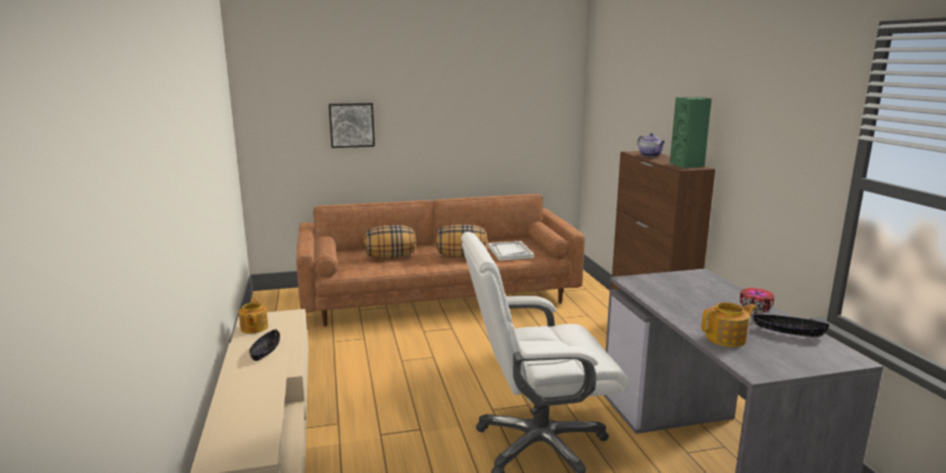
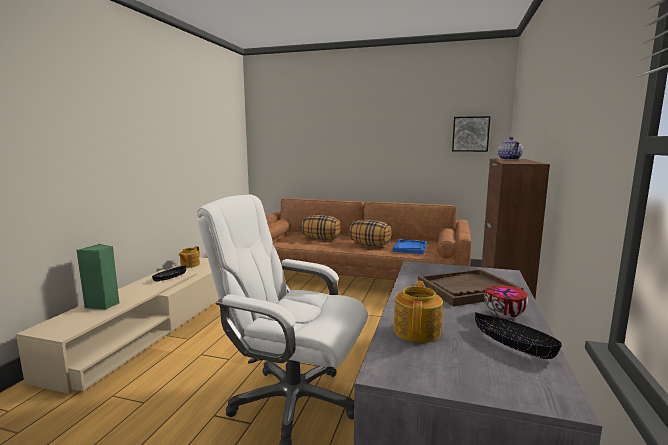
camera: 30 degrees right, 5 degrees down
picture [329,103,375,148] -> picture moved to [452,116,491,152]
white tray [488,241,534,261] -> blue tray [393,239,427,254]
green speaker [670,97,712,168] -> green speaker moved to [77,244,120,310]
teapot [702,302,757,347] -> teapot turned 90 degrees counterclockwise [394,281,443,343]
none -> brown tray [418,269,524,306]

